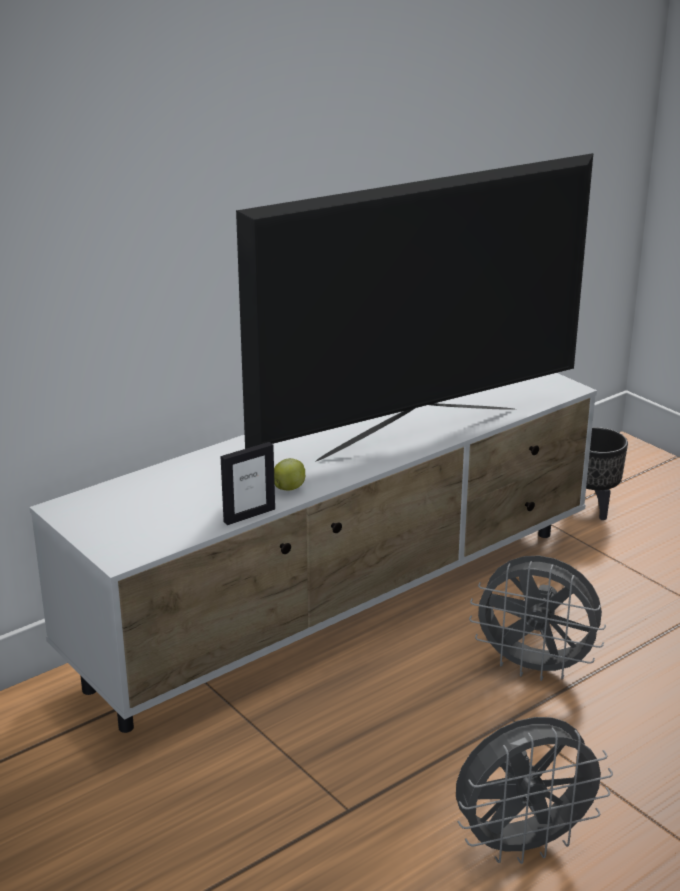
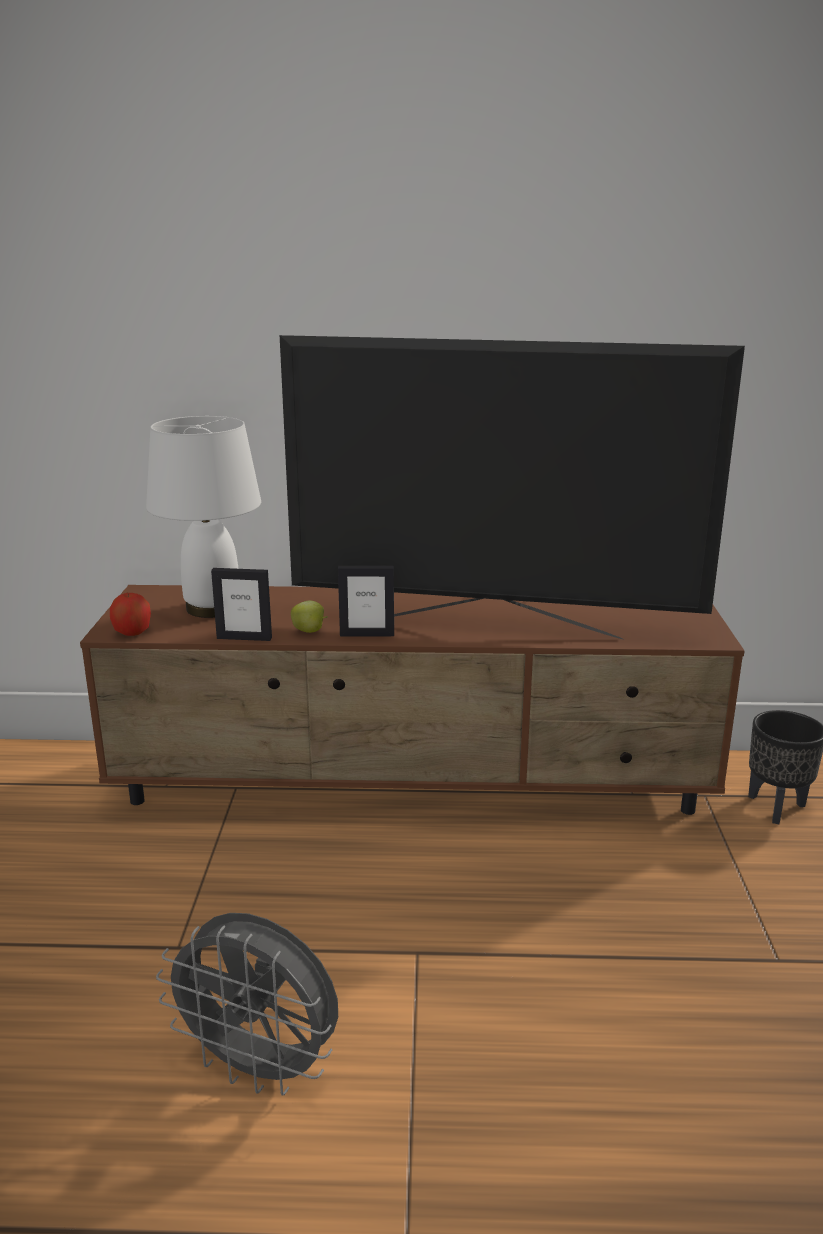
camera: 40 degrees right, 5 degrees down
white tv stand [29,373,597,733] -> brown tv stand [80,585,745,815]
grey fan [469,556,606,681] -> none
none -> apple [110,593,151,636]
none -> white table lamp [146,416,261,618]
none -> picture frame [338,566,394,637]

